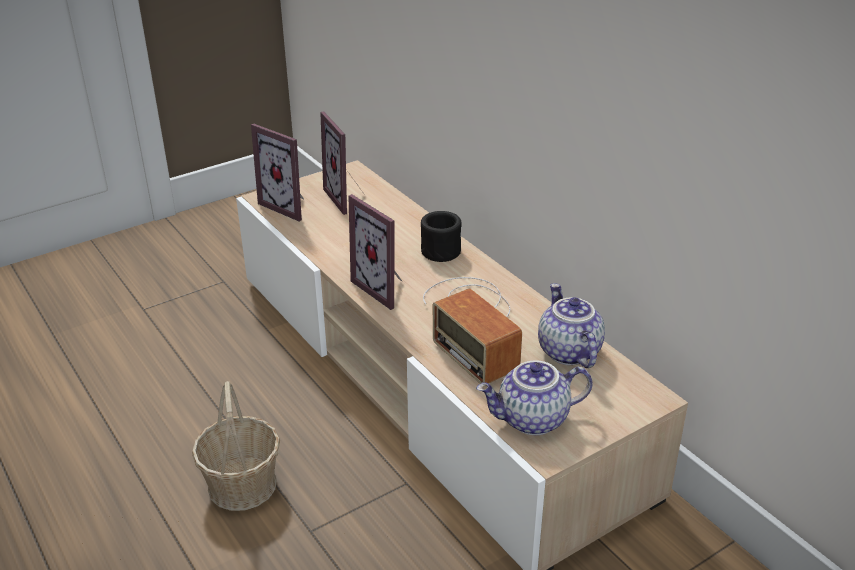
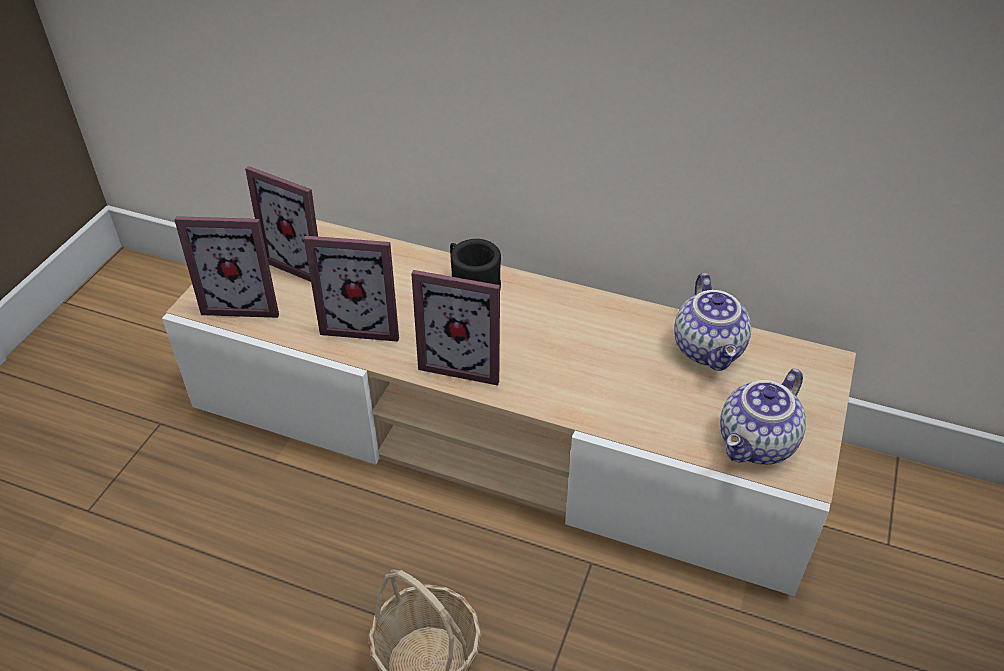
camera: 35 degrees left, 10 degrees up
radio [423,277,522,384] -> none
teapot [538,283,605,368] -> teapot turned 135 degrees counterclockwise [674,273,751,371]
none -> picture frame [304,236,399,342]

